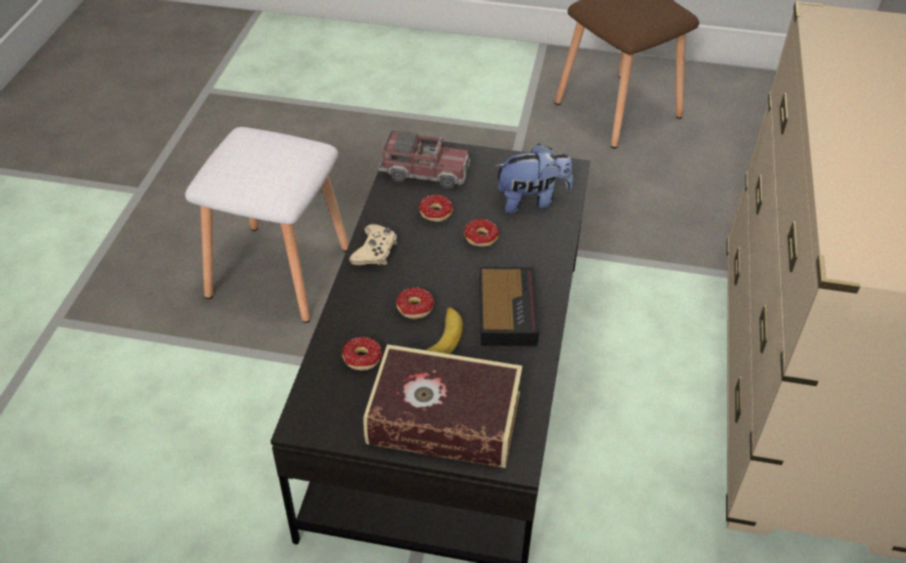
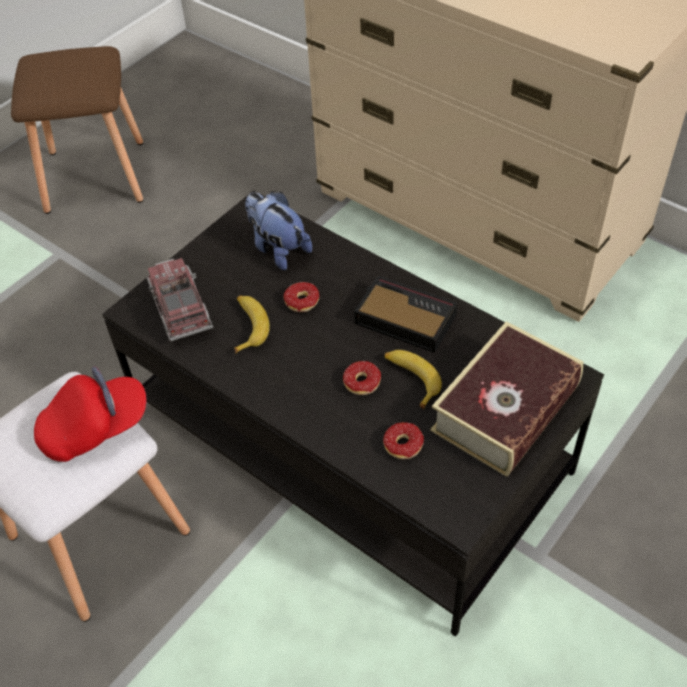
camera: 60 degrees left, 5 degrees up
beige game controller [349,224,397,265] -> none
toy truck [378,130,471,189] -> toy truck turned 60 degrees counterclockwise [147,258,213,341]
donut [419,195,453,222] -> banana [234,295,270,354]
plush toy [494,144,573,214] -> plush toy turned 60 degrees counterclockwise [245,191,312,270]
none -> red cap [34,366,147,462]

